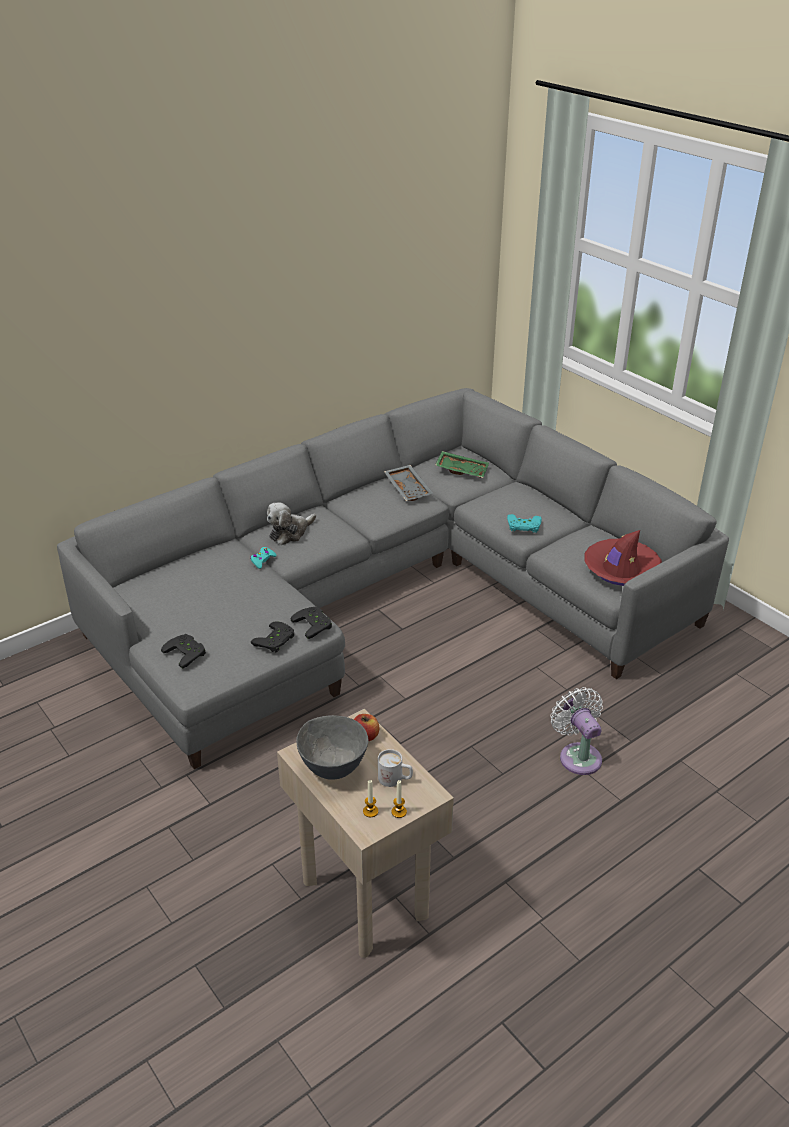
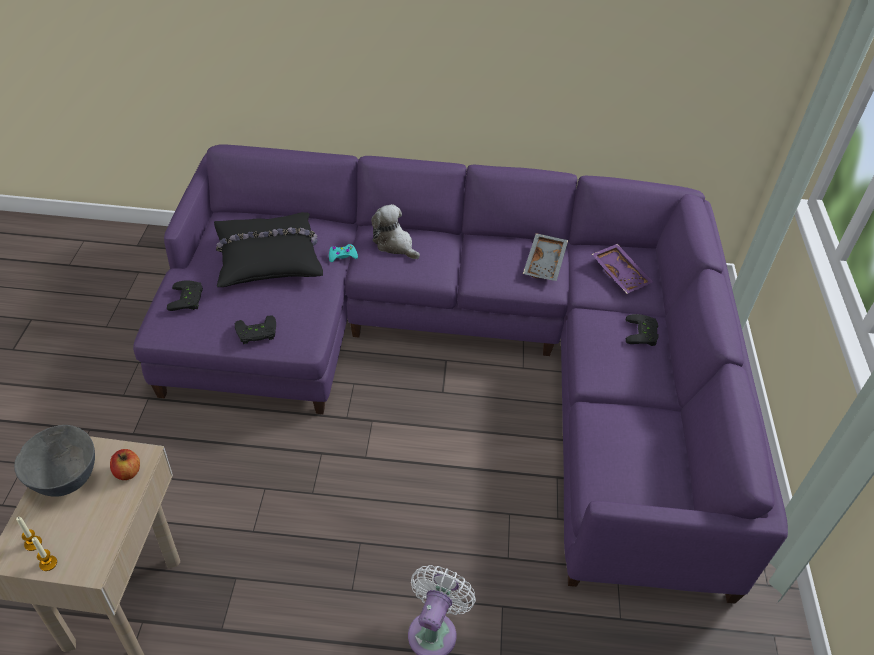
camera: 40 degrees right, 10 degrees up
grey sofa [57,388,729,769] -> purple sofa [133,145,788,604]
plush toy [267,502,316,545] -> plush toy turned 45 degrees clockwise [371,204,420,259]
black game controller [291,606,332,639] -> black game controller moved to [626,314,659,346]
white mug [378,749,413,787] -> none
green tray [435,451,489,478] -> purple tray [592,244,653,294]
turquoise game controller [507,514,542,533] -> none
red hat [584,530,662,586] -> none
none -> black pillow [214,212,323,287]

